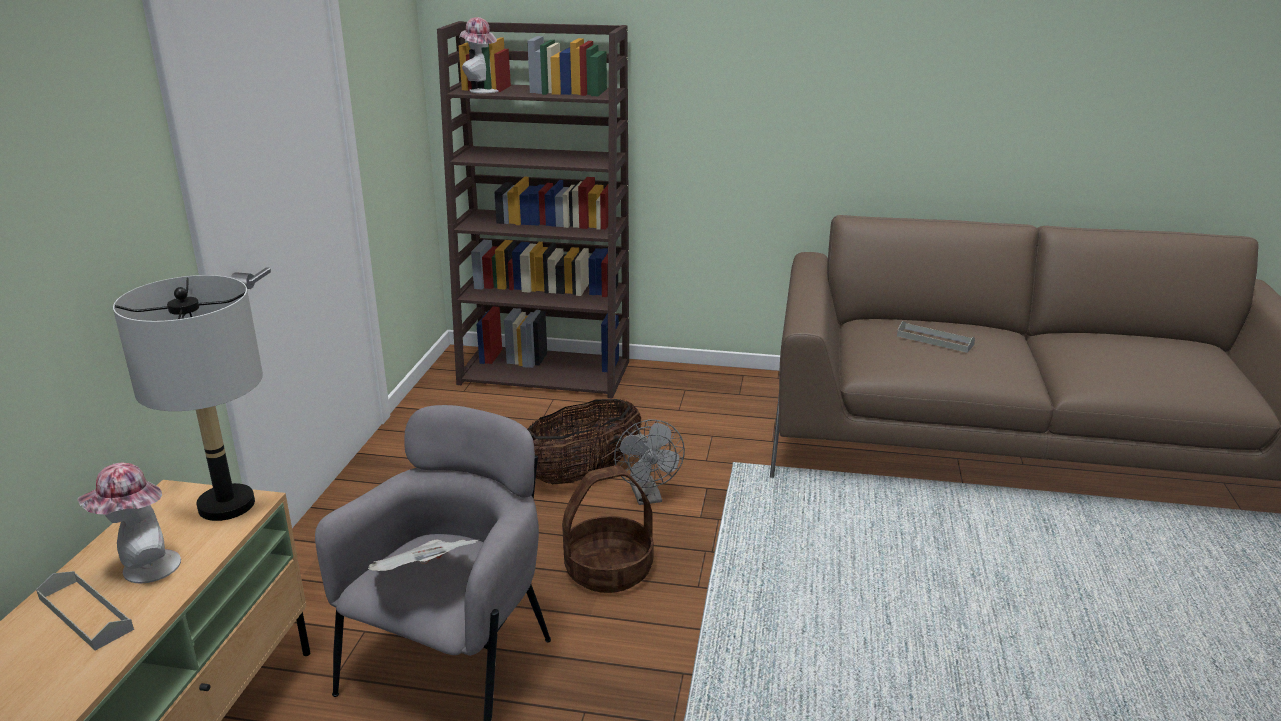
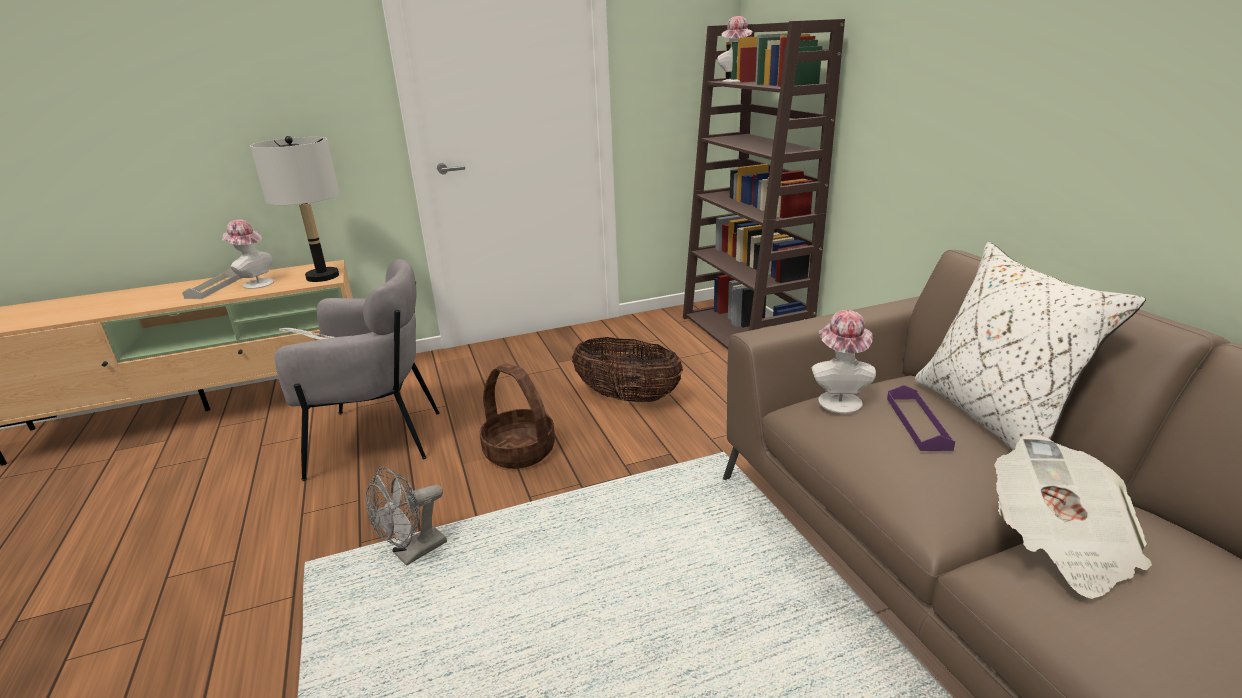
camera: 60 degrees right, 0 degrees up
grey fan [614,419,685,505] -> grey fan moved to [366,467,447,566]
grey tray [897,321,975,353] -> purple tray [887,385,955,451]
none -> hat [812,310,876,413]
none -> white pillow [914,242,1146,450]
none -> newspaper [995,434,1152,599]

